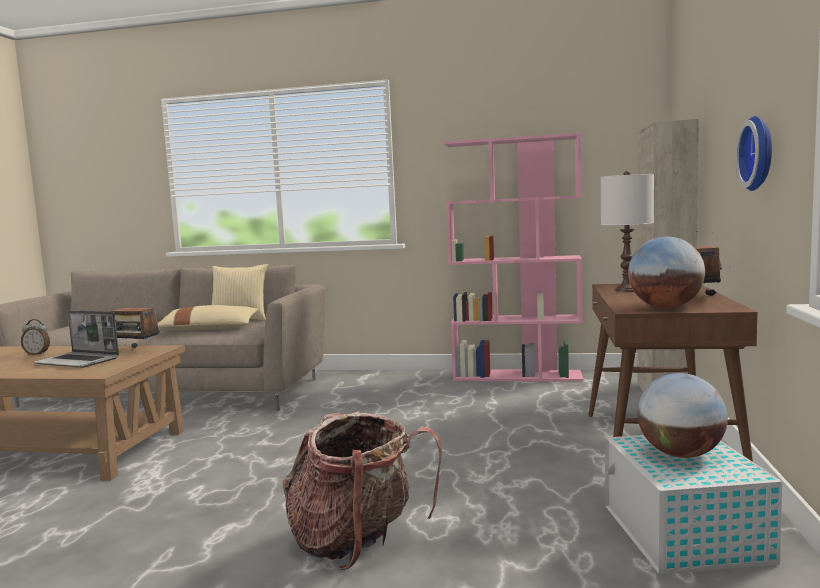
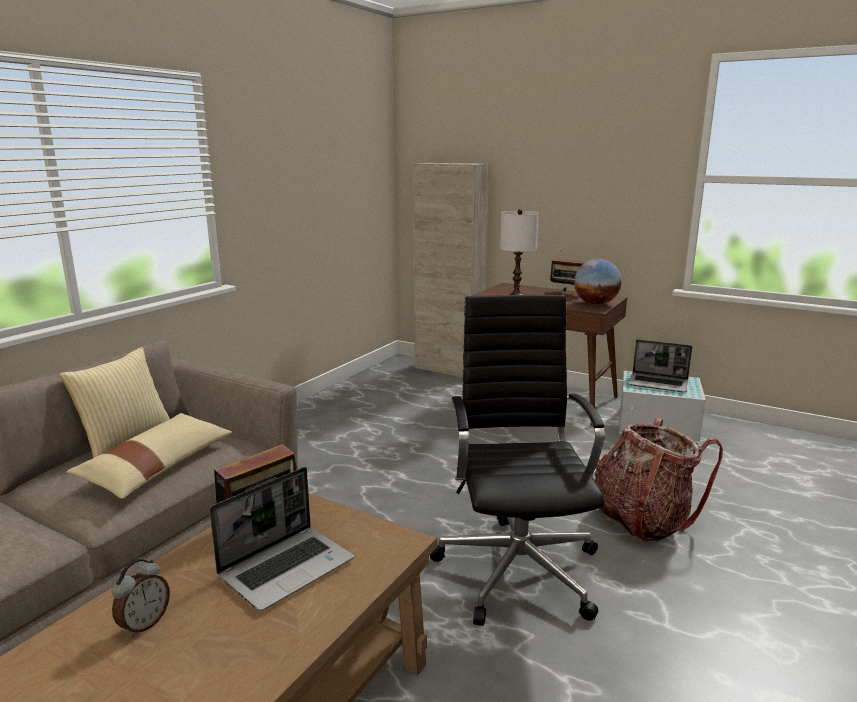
camera: 70 degrees left, 10 degrees up
pink bookcase [444,133,583,382] -> none
globe [637,373,728,458] -> laptop [628,339,692,392]
wall clock [736,116,772,191] -> none
none -> black office chair [430,295,605,626]

